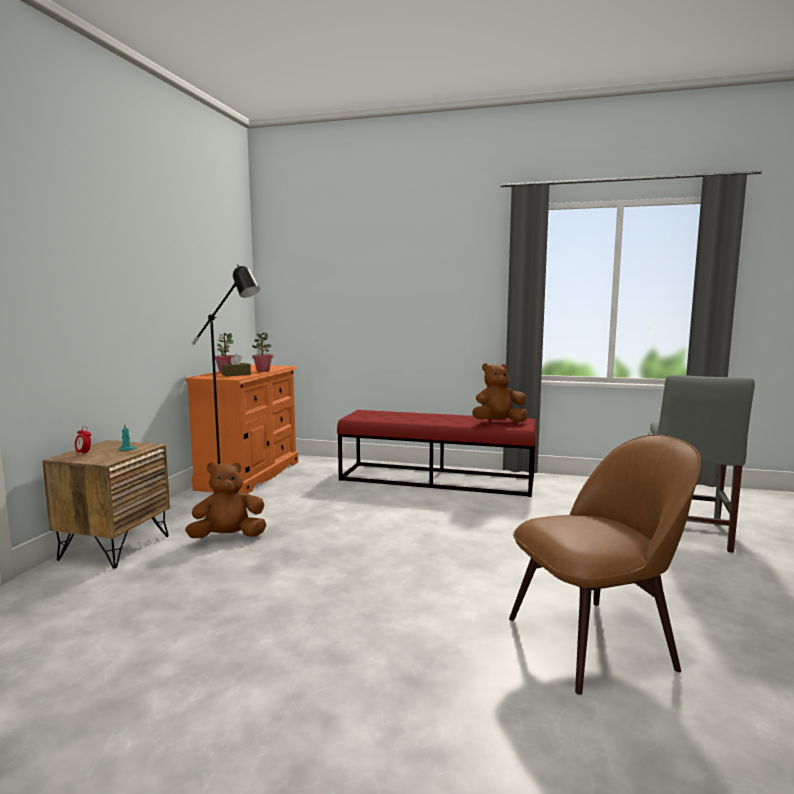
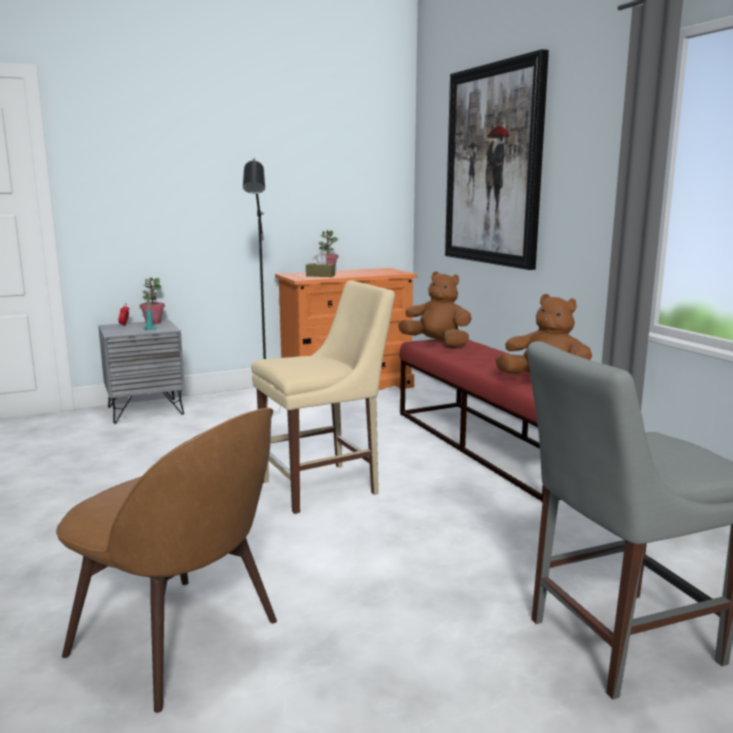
camera: 50 degrees right, 5 degrees up
brown nightstand [42,440,170,569] -> grey nightstand [98,320,185,424]
brown plush toy [185,462,266,538] -> brown plush toy moved to [398,272,472,347]
potted plant [252,333,273,372] -> potted plant moved to [140,278,165,324]
none -> beige chair [251,280,395,514]
none -> picture [445,49,549,270]

